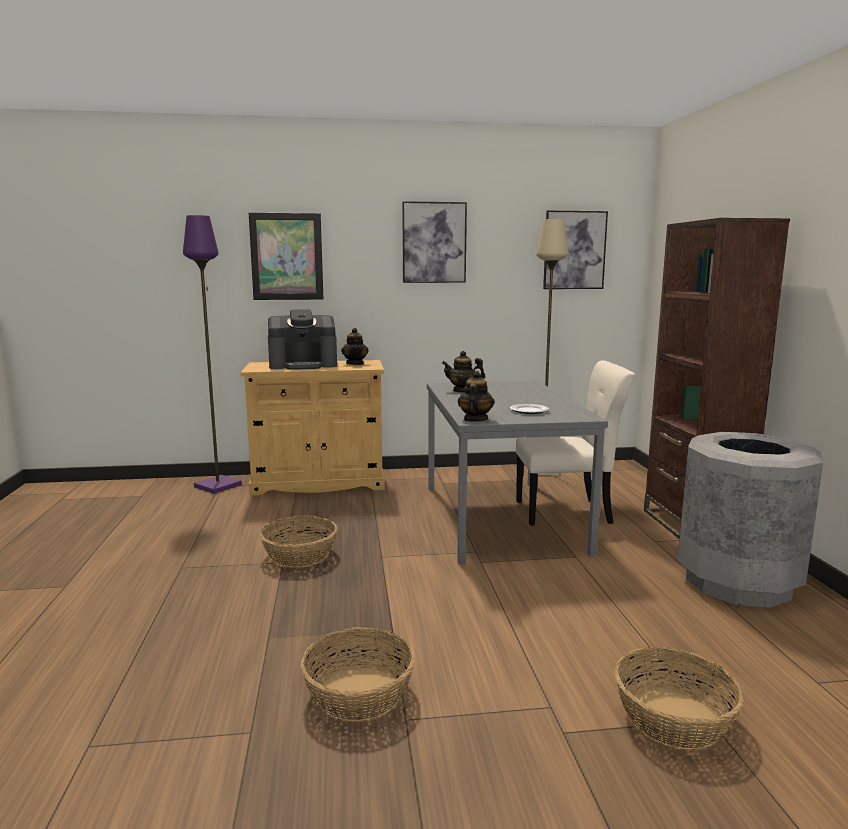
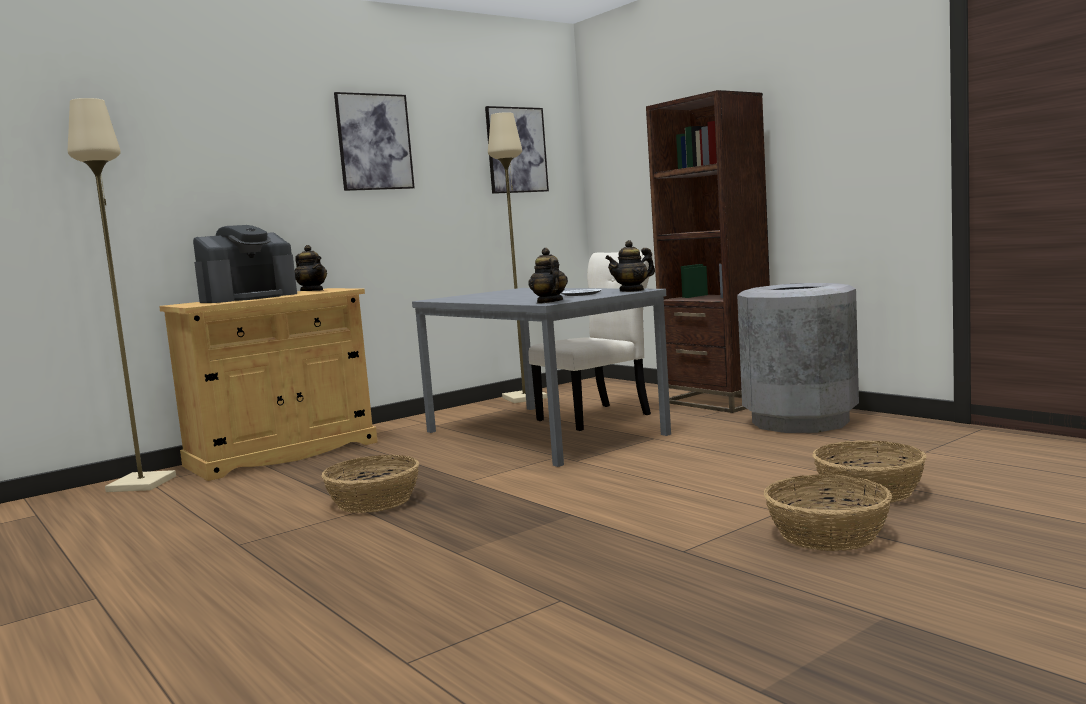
camera: 30 degrees left, 5 degrees down
purple floor lamp [183,215,242,494] -> beige floor lamp [68,98,176,492]
picture [249,213,324,300] -> none
basket [301,627,415,722] -> basket moved to [764,474,892,551]
teapot [442,351,485,393] -> teapot moved to [605,240,655,292]

